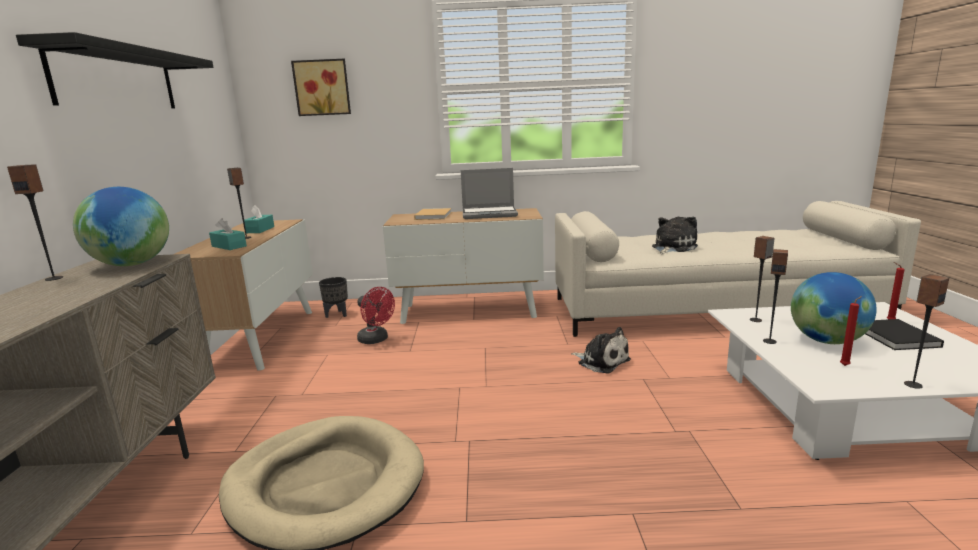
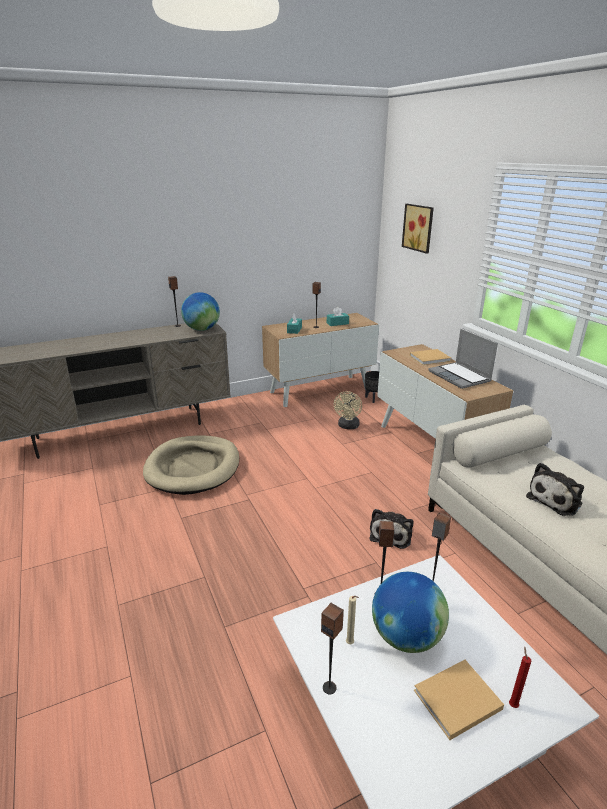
camera: 65 degrees right, 10 degrees up
black shelf [16,32,214,108] -> none
red fan [357,287,395,344] -> beige fan [334,391,362,429]
plush toy [652,217,698,254] -> plush toy turned 120 degrees clockwise [526,463,584,516]
red candle [840,296,862,366] -> beige candle [346,596,359,644]
black book [865,319,944,350] -> beige book [414,660,504,740]

